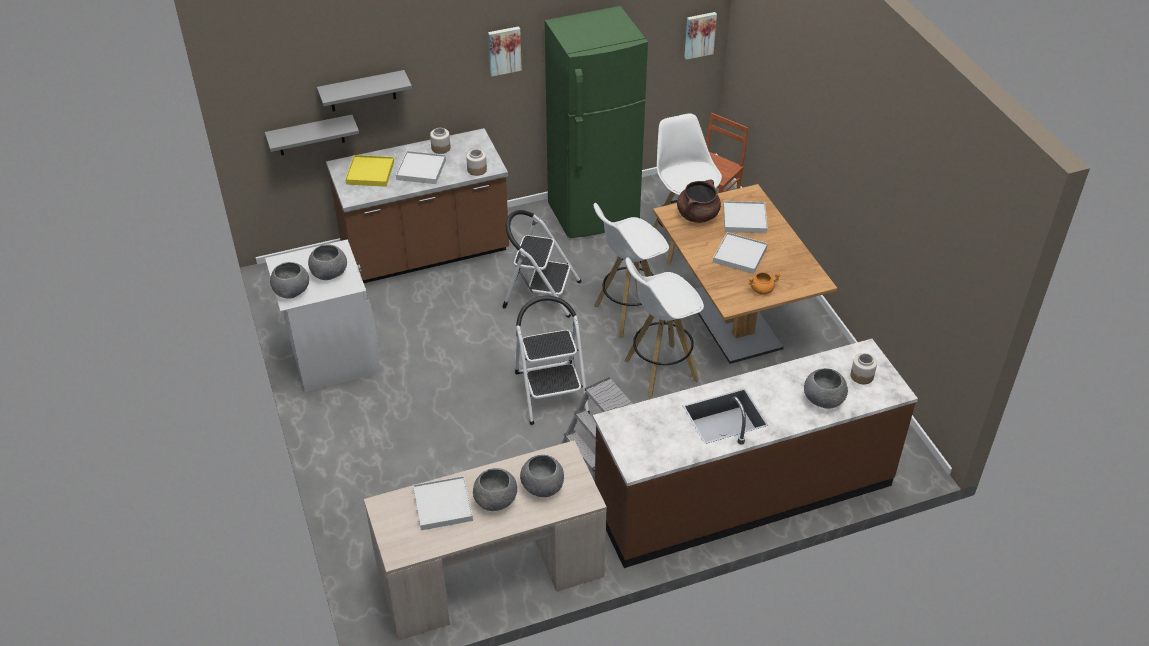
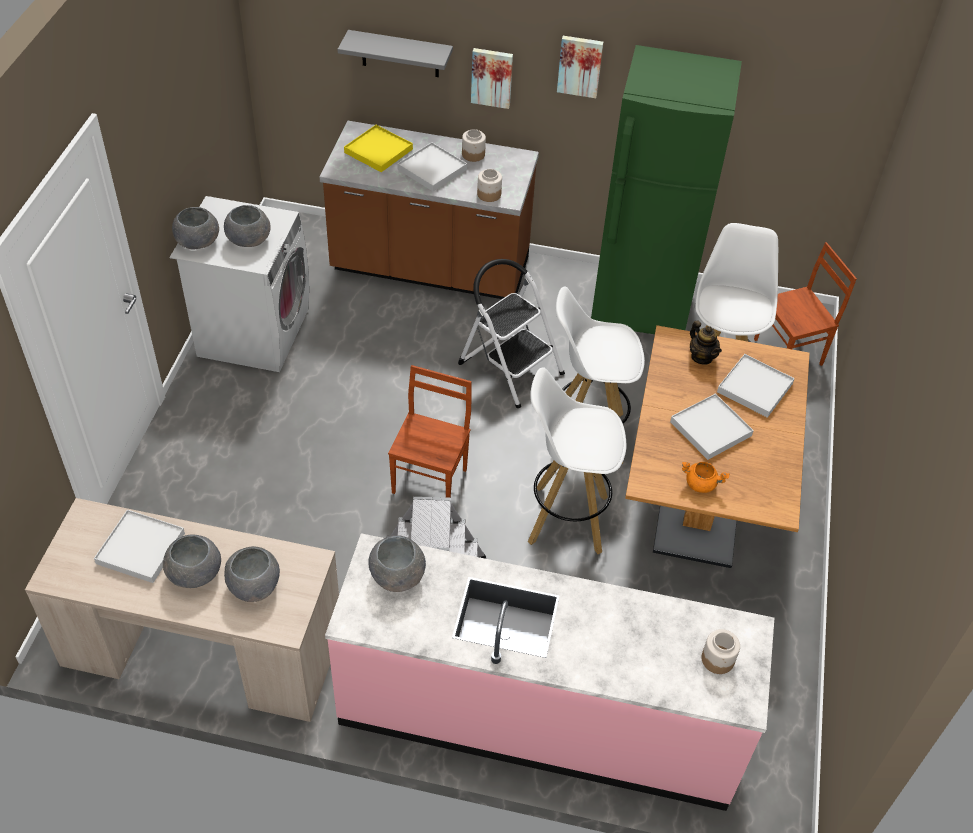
camera: 30 degrees right, 5 degrees up
grey shelf [265,115,359,155] -> none
step ladder [515,296,590,425] -> brown chair [388,365,471,498]
brown counter [593,339,918,568] -> pink counter [325,533,774,811]
brown cooking pot [677,180,721,223] -> teapot [690,321,722,365]
picture [684,12,717,60] -> picture moved to [471,48,513,109]
grey bowl [804,368,848,409] -> grey bowl moved to [368,535,426,592]

